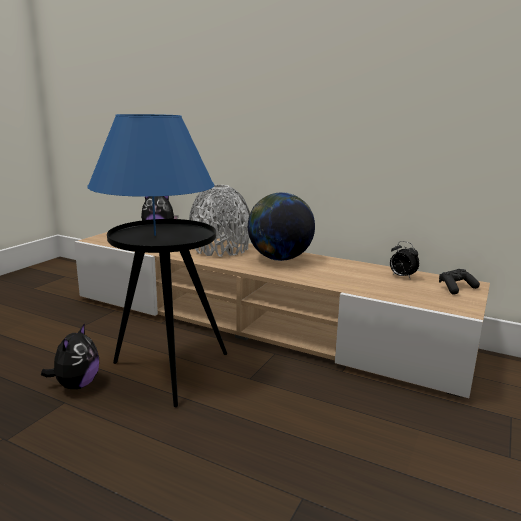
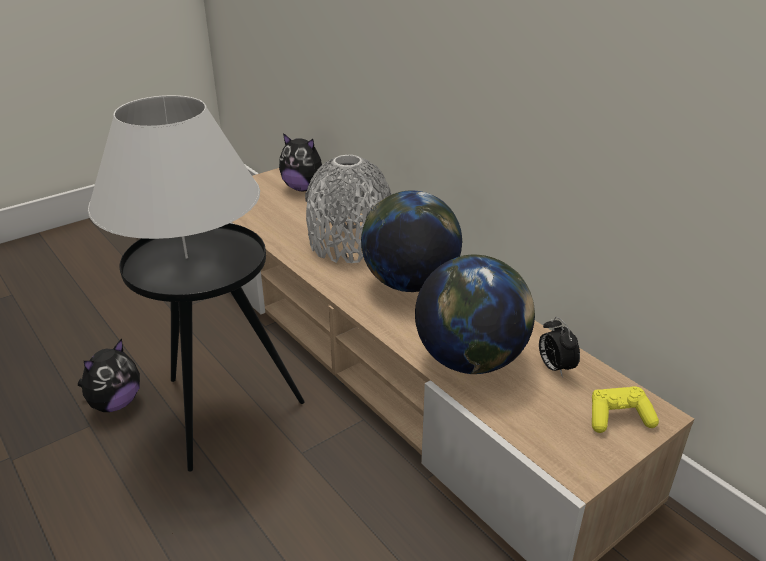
camera: 25 degrees right, 15 degrees up
blue table lamp [87,114,214,236] -> white table lamp [88,95,260,259]
black game controller [439,269,480,295] -> yellow game controller [592,386,659,433]
none -> globe [415,254,535,374]

